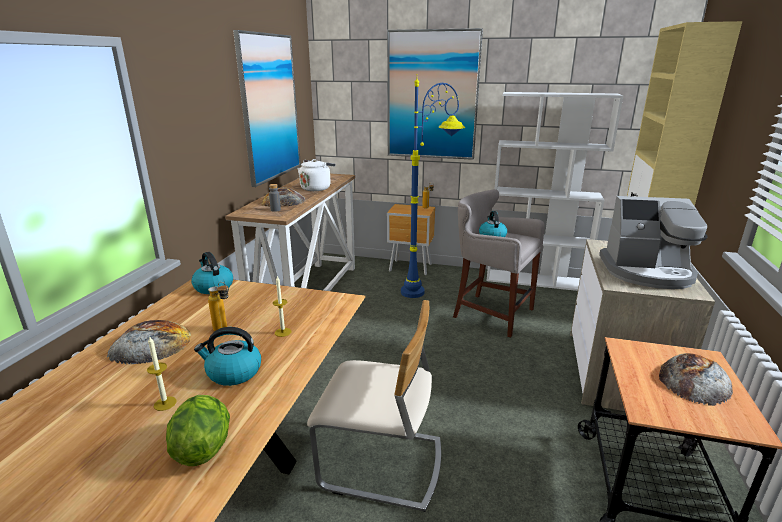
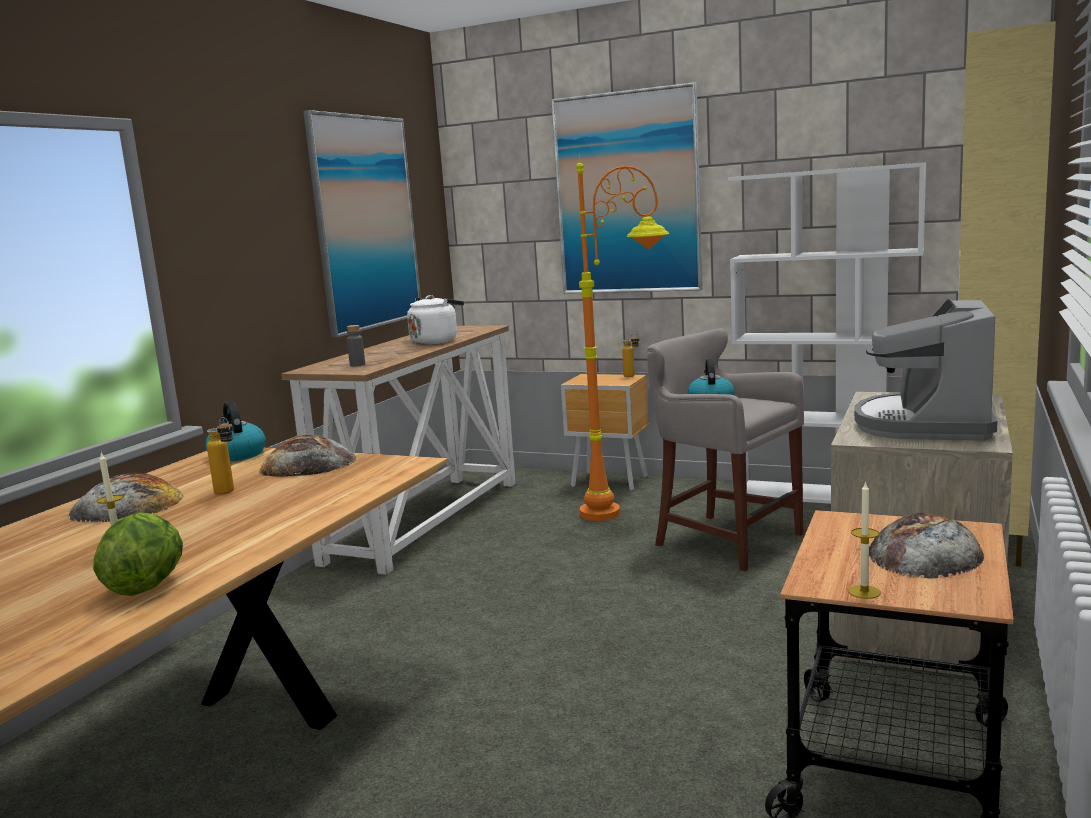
camera: 10 degrees right, 10 degrees down
kettle [194,327,261,386] -> none
bread [262,188,305,207] -> bread moved to [259,435,356,477]
candle [273,276,291,337] -> candle moved to [848,481,881,599]
beige chair [307,300,441,512] -> none
blue floor lamp [401,78,465,298] -> orange floor lamp [576,155,670,521]
coffee machine [599,196,708,289] -> coffee machine turned 90 degrees clockwise [854,299,998,441]

